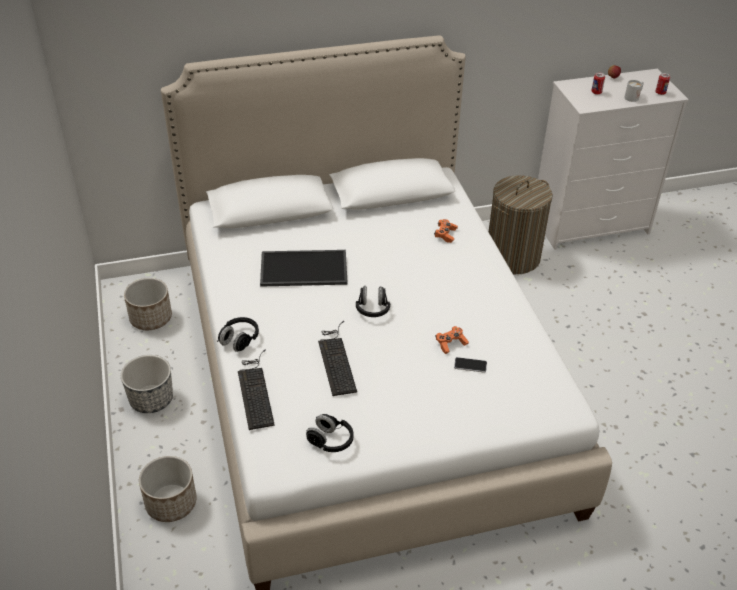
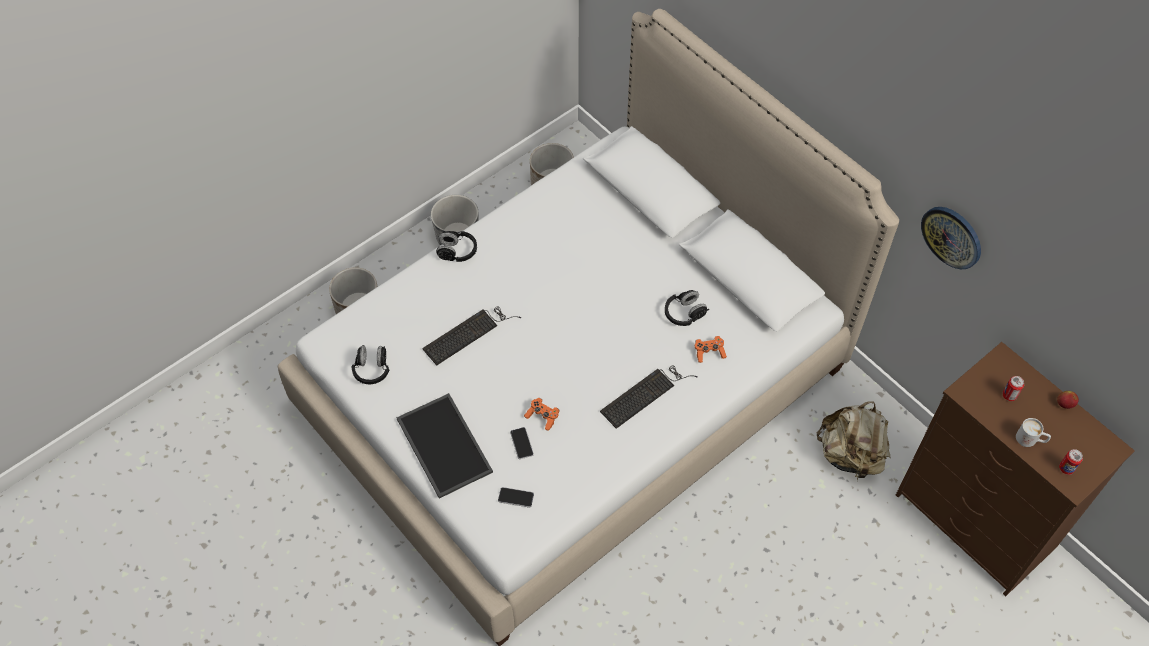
camera: 65 degrees right, 15 degrees up
keyboard [238,349,275,430] -> keyboard moved to [600,365,698,429]
tray [260,250,348,287] -> tray moved to [397,393,493,498]
black headphones [356,286,390,317] -> black headphones moved to [665,290,709,326]
laundry basket [489,175,553,274] -> beige backpack [817,401,890,481]
white dresser [538,69,689,250] -> brown dresser [896,342,1135,596]
none -> phone [498,487,534,508]
none -> wall clock [921,207,981,269]

